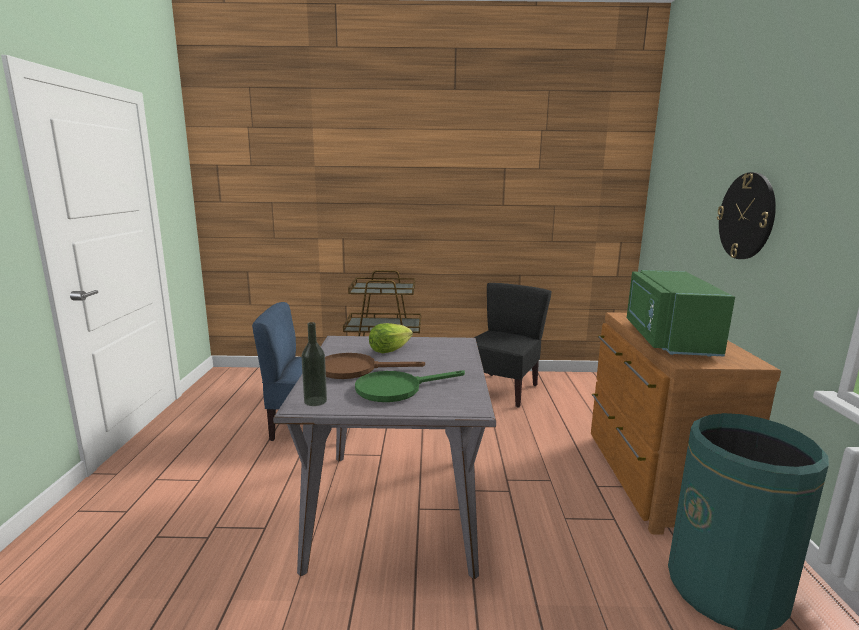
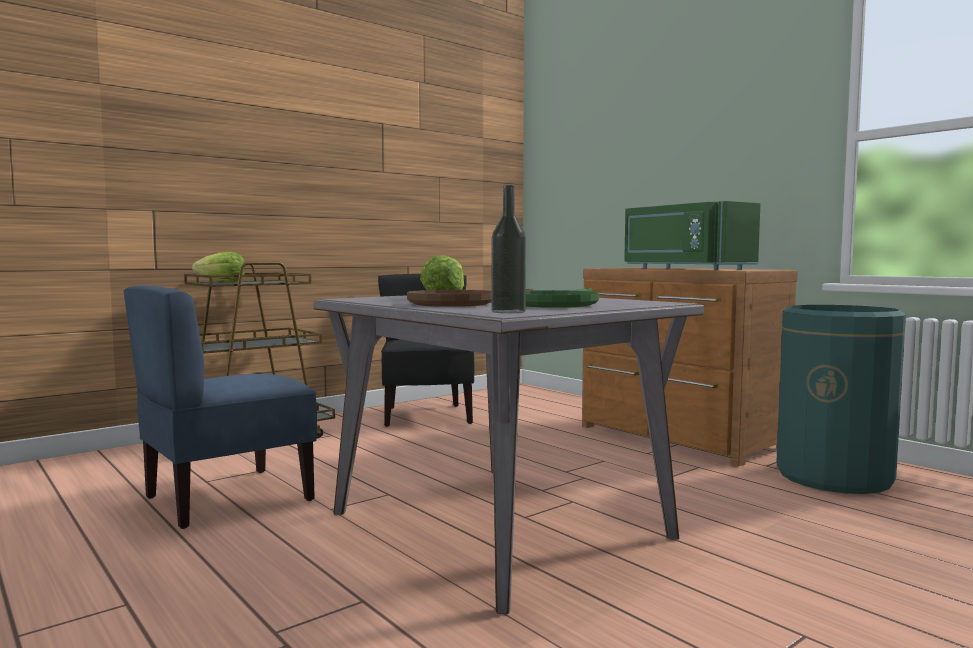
camera: 40 degrees left, 10 degrees down
wall clock [717,172,776,259] -> none
none -> lettuce [192,252,245,282]

